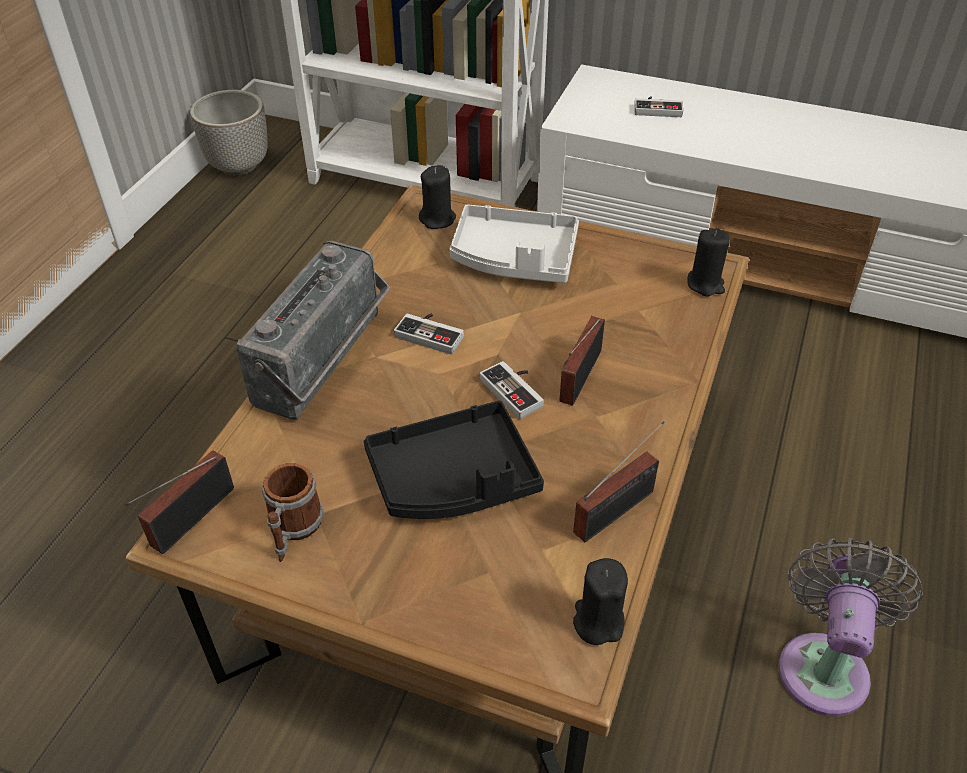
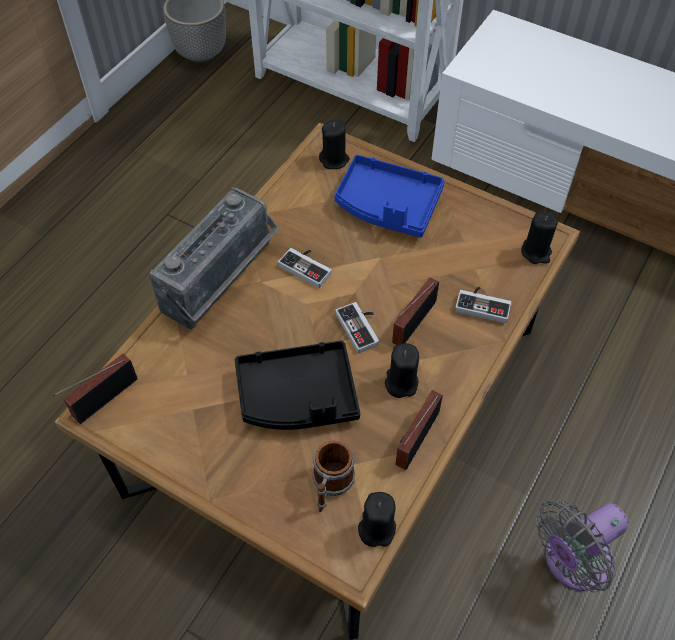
camera: 10 degrees right, 10 degrees up
mug [262,463,324,562] -> mug moved to [312,440,355,512]
grey tray [450,204,579,283] -> blue tray [335,155,445,238]
radio [573,421,665,542] -> radio turned 150 degrees clockwise [395,390,443,470]
game controller [634,96,683,117] -> game controller moved to [455,287,512,323]
grey fan [779,538,923,717] -> grey fan turned 150 degrees counterclockwise [536,500,629,592]
none -> black candle [385,343,419,398]

